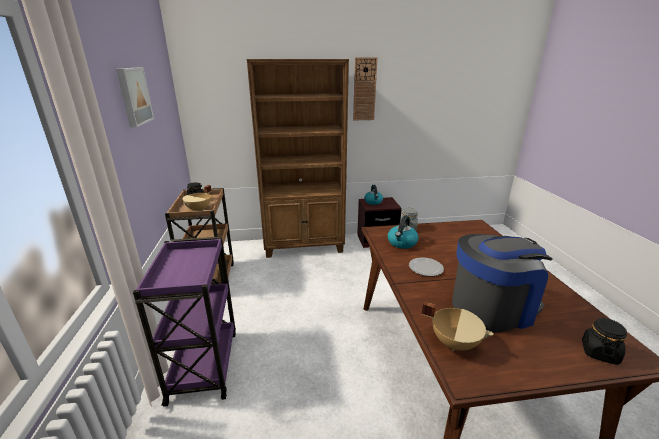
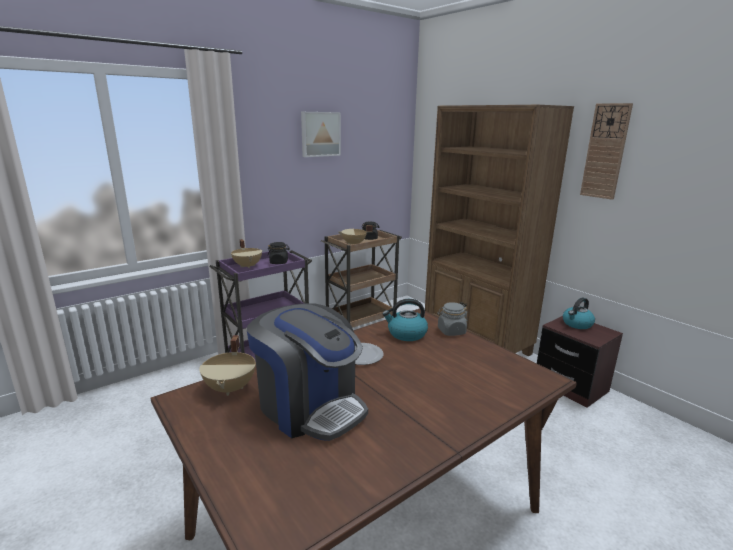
camera: 60 degrees right, 5 degrees down
black jar [582,317,627,365] -> black jar moved to [267,242,290,264]
none -> beige cooking pot [231,239,262,268]

